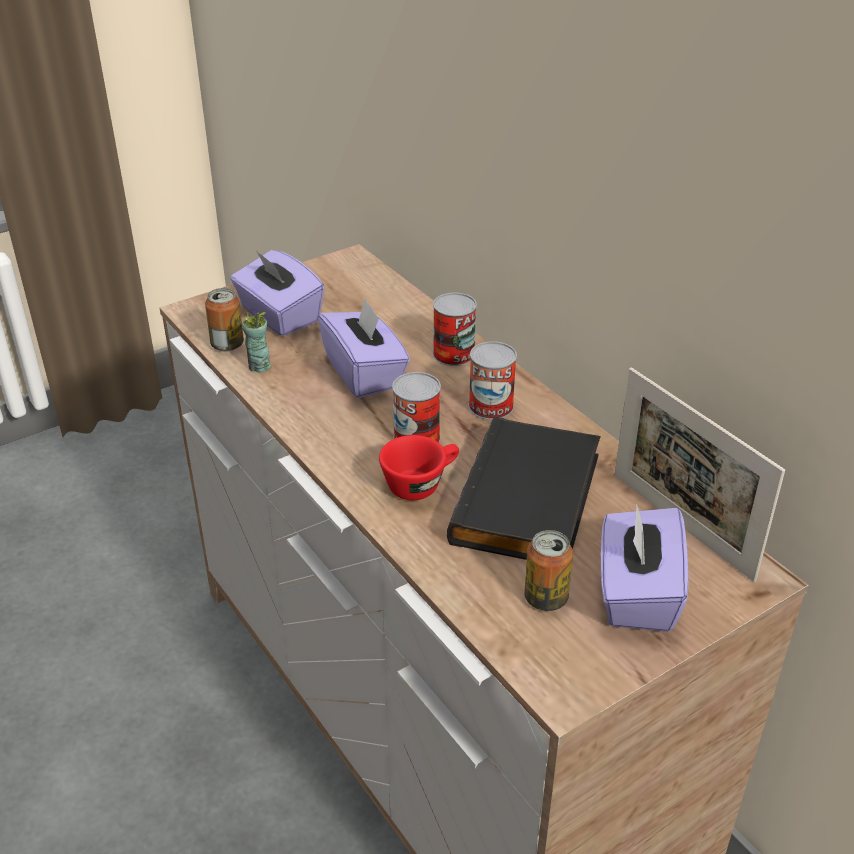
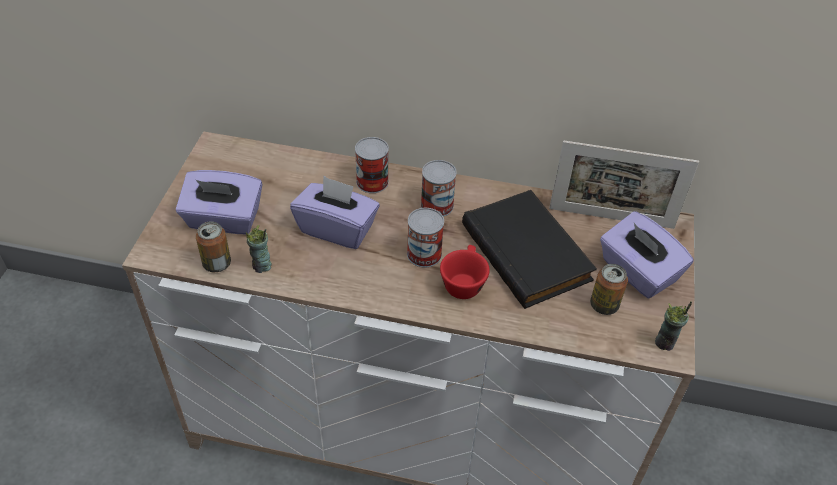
camera: 45 degrees left, 10 degrees up
none -> cup [655,301,692,351]

